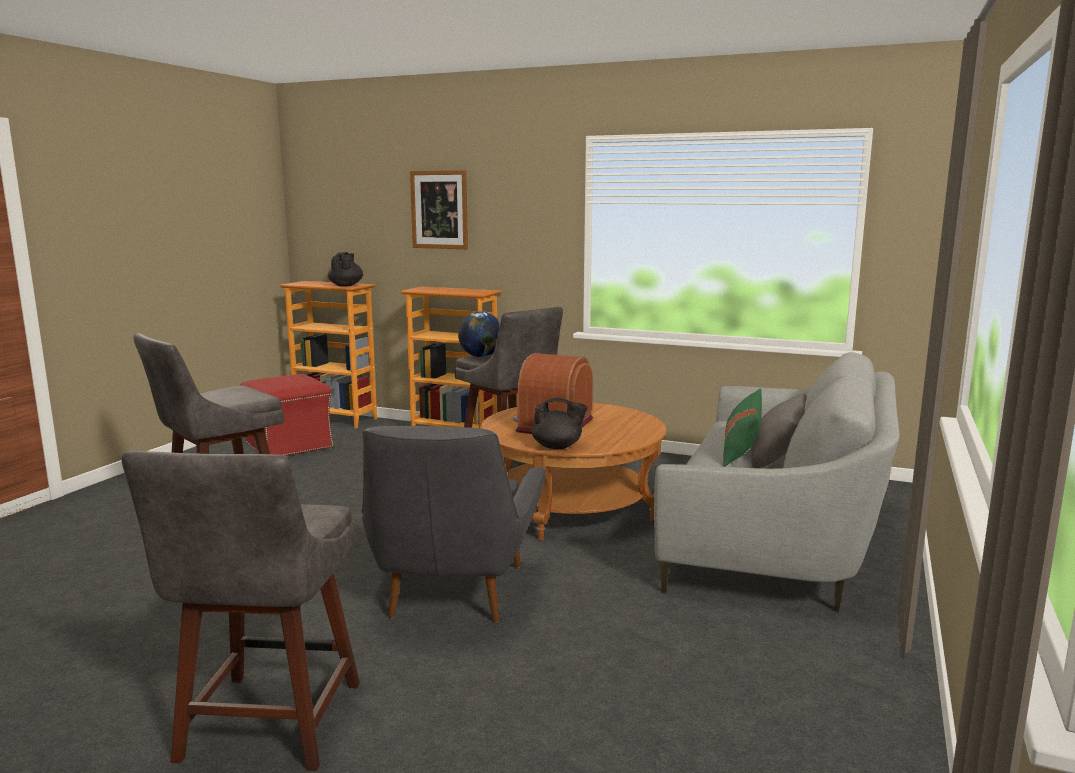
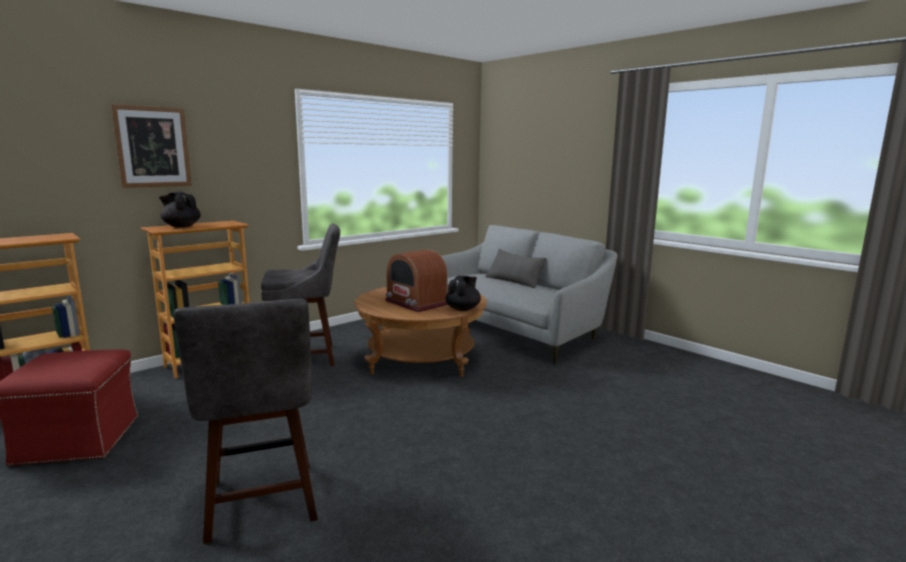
camera: 65 degrees left, 0 degrees up
grey stool [121,451,360,771] -> none
black teapot [328,252,363,287] -> black teapot moved to [159,192,201,228]
grey armchair [362,426,546,623] -> none
globe [458,311,500,357] -> none
green pillow [723,388,762,467] -> none

